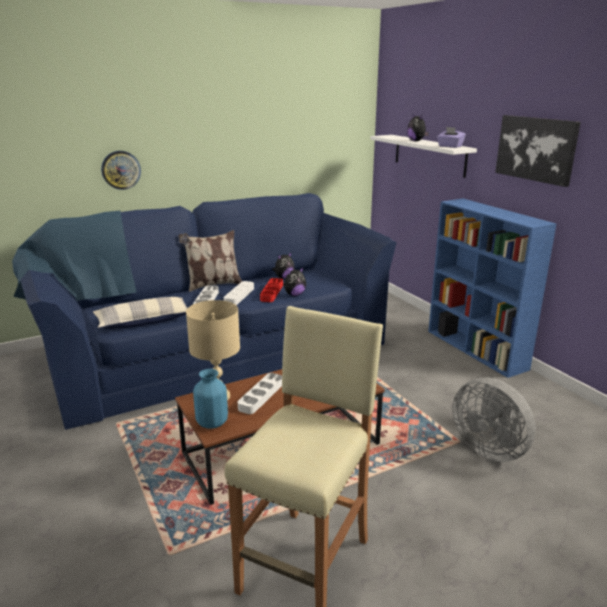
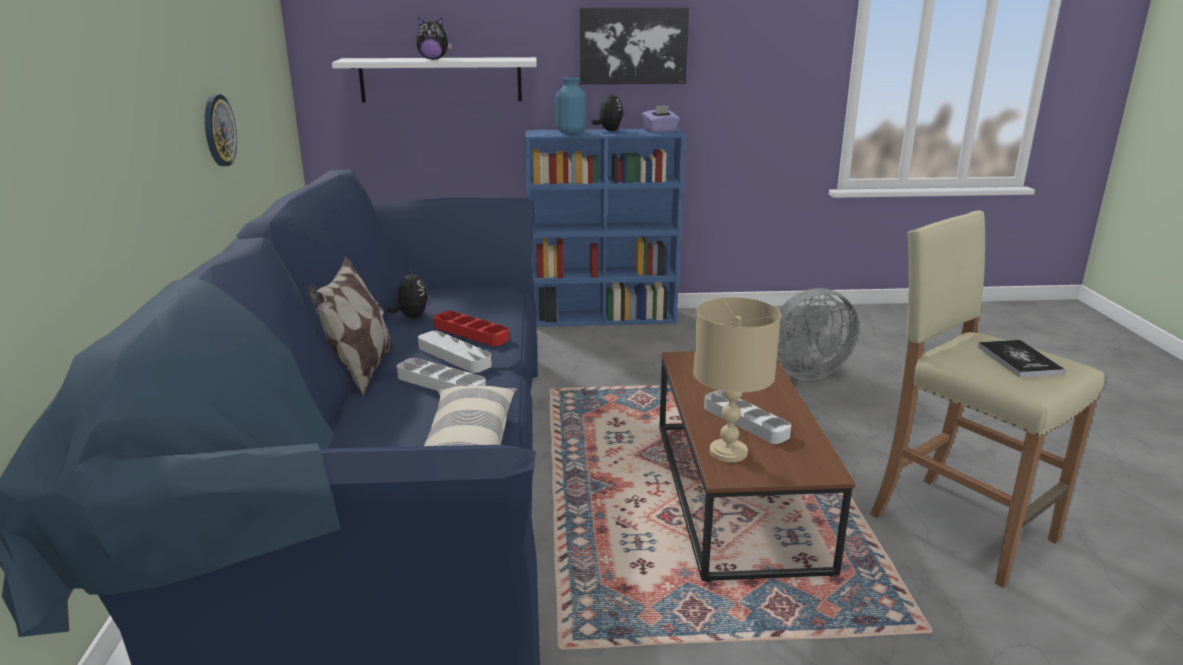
camera: 65 degrees left, 0 degrees up
wall clock [101,151,141,190] -> wall clock moved to [205,94,237,166]
blue vase [193,369,228,429] -> blue vase moved to [556,77,586,134]
plush toy [283,267,306,296] -> plush toy moved to [591,91,624,131]
purple tissue box [437,127,466,148] -> purple tissue box moved to [642,105,680,133]
none -> book [978,340,1065,377]

